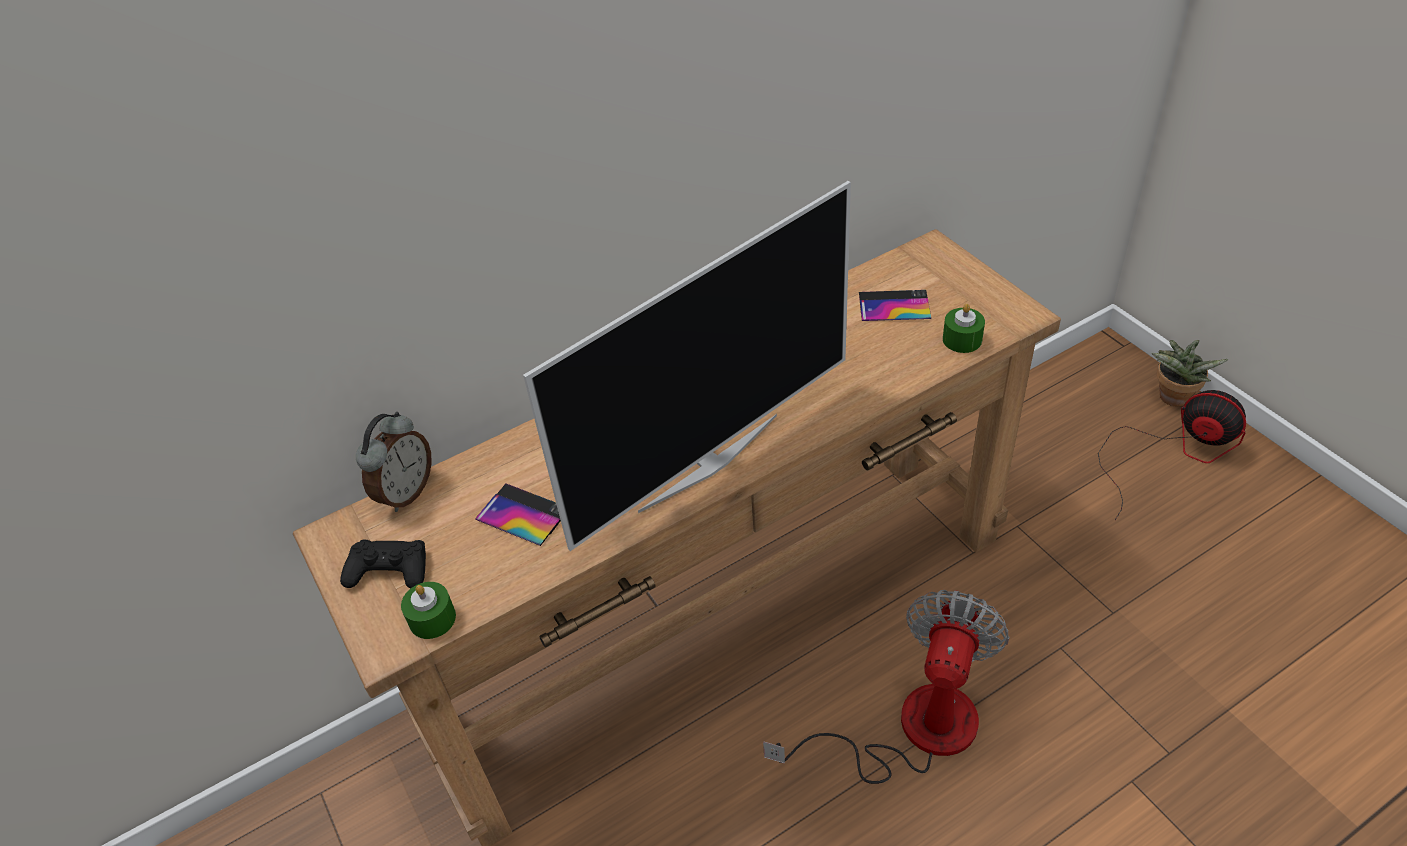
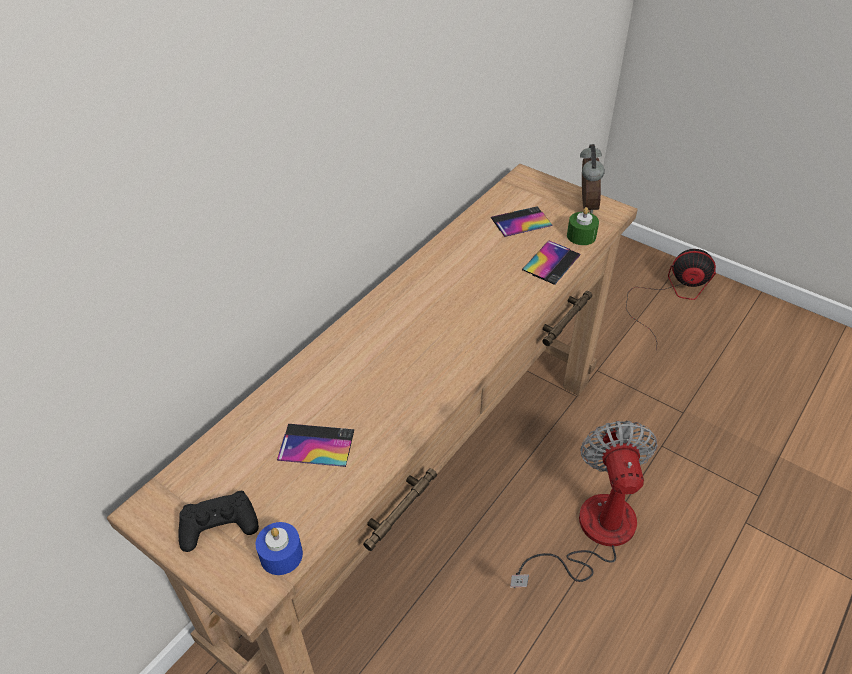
camera: 25 degrees left, 0 degrees up
alarm clock [356,412,432,512] -> alarm clock moved to [580,144,605,214]
green candle [401,582,456,639] -> blue candle [255,522,303,575]
television [523,181,851,551] -> none
potted plant [1151,340,1229,407] -> none
none -> phone [522,240,581,285]

